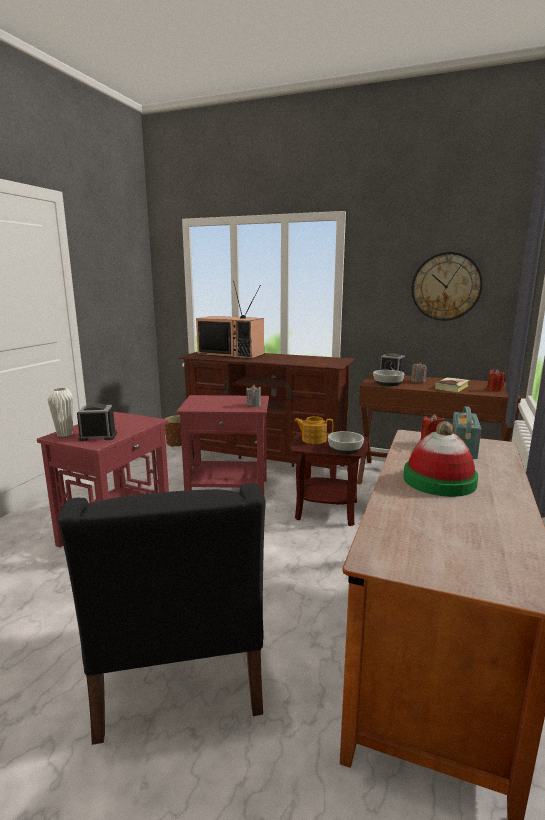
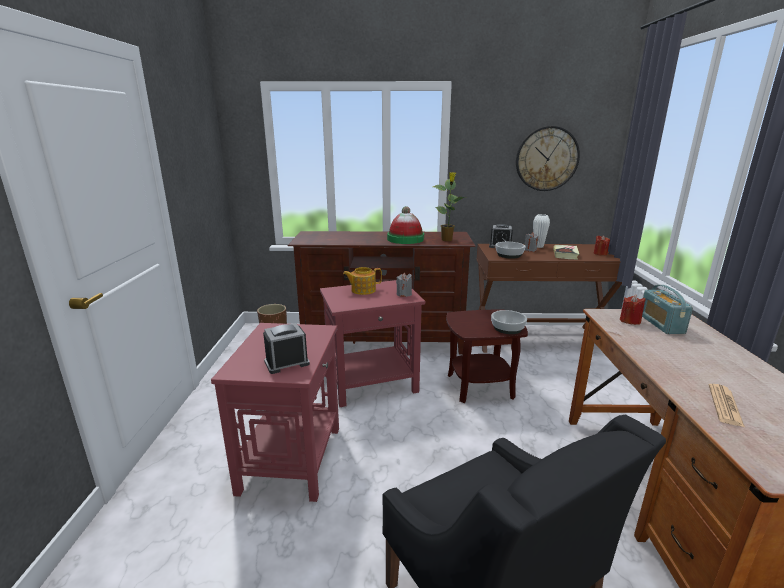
camera: 20 degrees left, 5 degrees up
white vase [47,388,74,437] -> white vase moved to [533,214,550,248]
television [196,281,264,359] -> none
teapot [294,416,333,444] -> teapot moved to [343,267,382,295]
hat [403,421,478,497] -> hat moved to [387,206,424,244]
none -> potted plant [433,172,465,241]
none -> newspaper [709,384,745,427]

